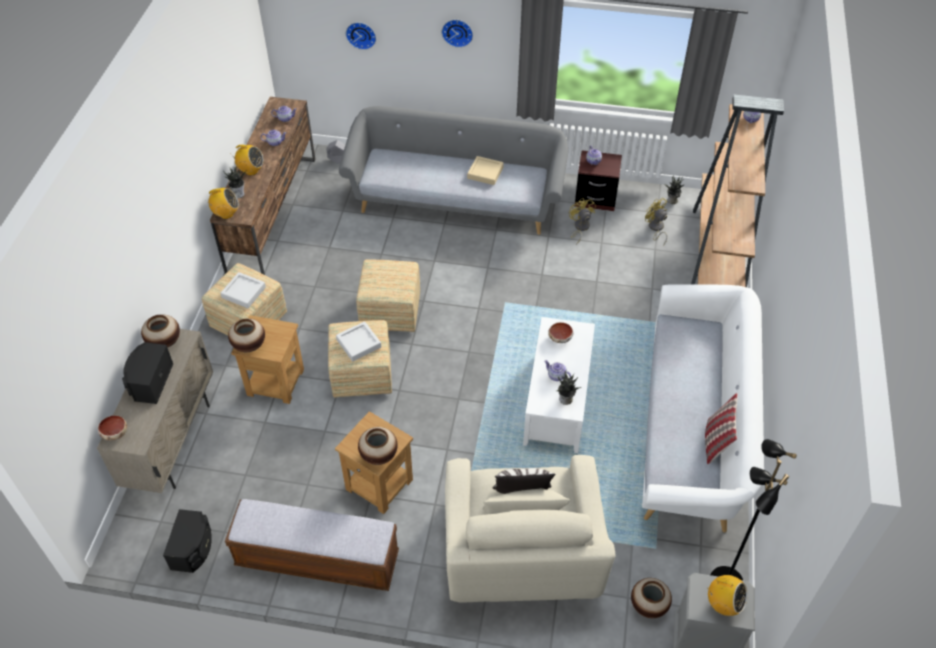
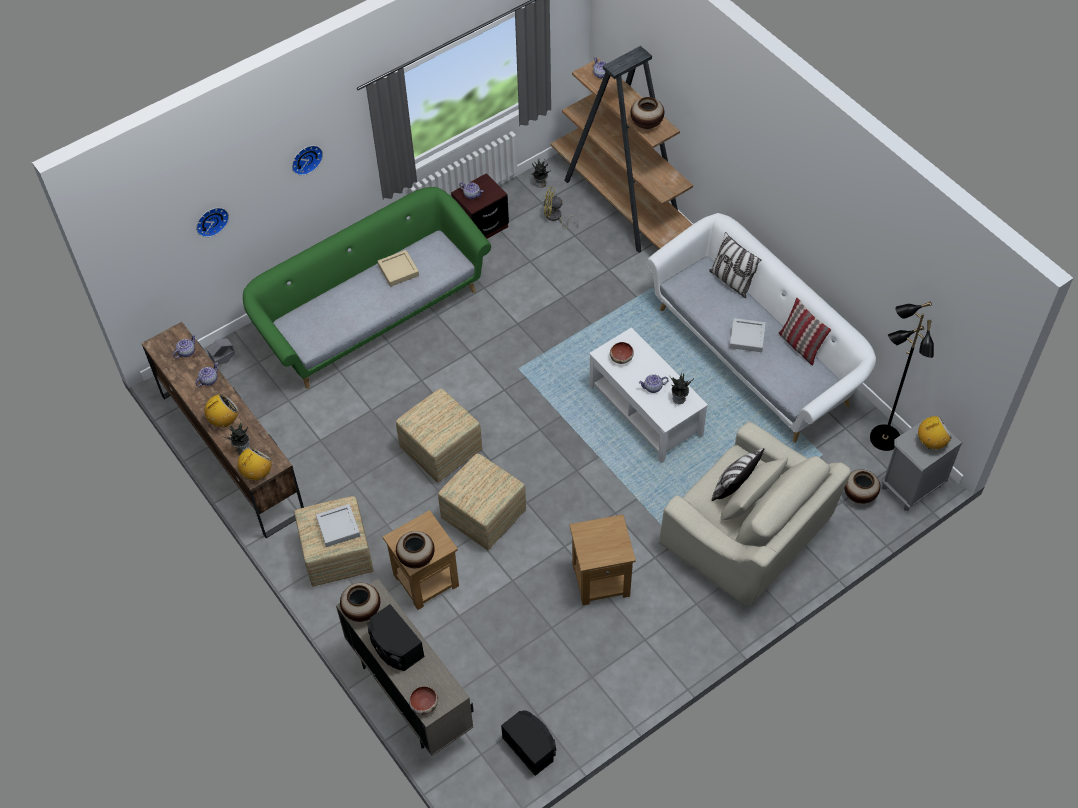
camera: 45 degrees left, 5 degrees up
bench [225,499,399,591] -> none
grey tray [336,321,381,361] -> grey tray moved to [729,318,766,352]
grey sofa [339,106,568,235] -> green sofa [243,187,491,389]
vase [358,427,398,465] -> vase moved to [630,97,664,129]
yellow fan [569,198,596,245] -> none
none -> pillow [709,232,761,298]

